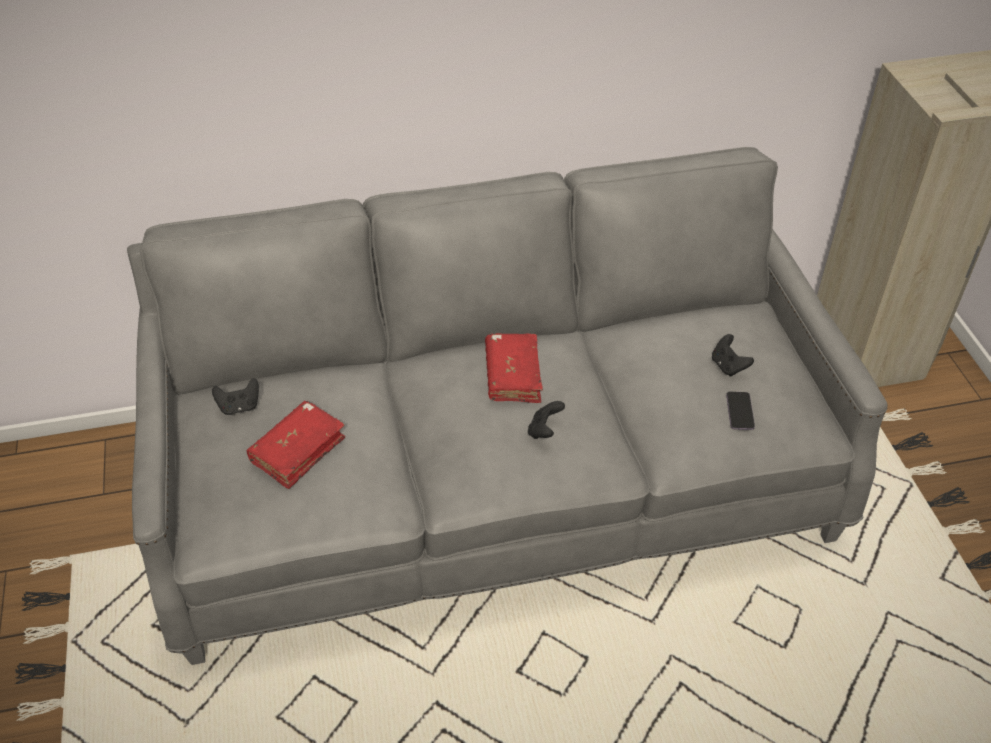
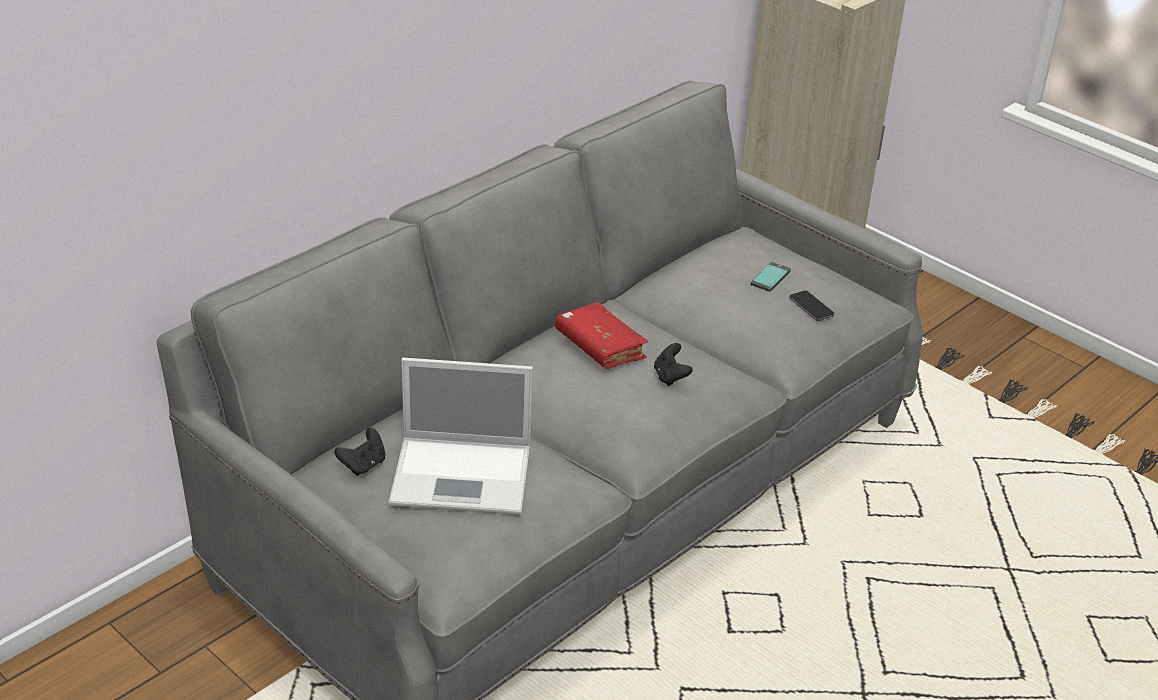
camera: 35 degrees left, 10 degrees down
red book [247,401,345,489] -> laptop [389,358,533,515]
black game controller [712,334,754,377] -> phone [751,262,791,292]

